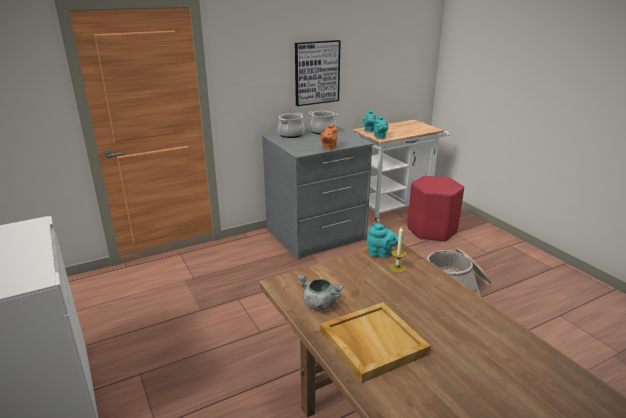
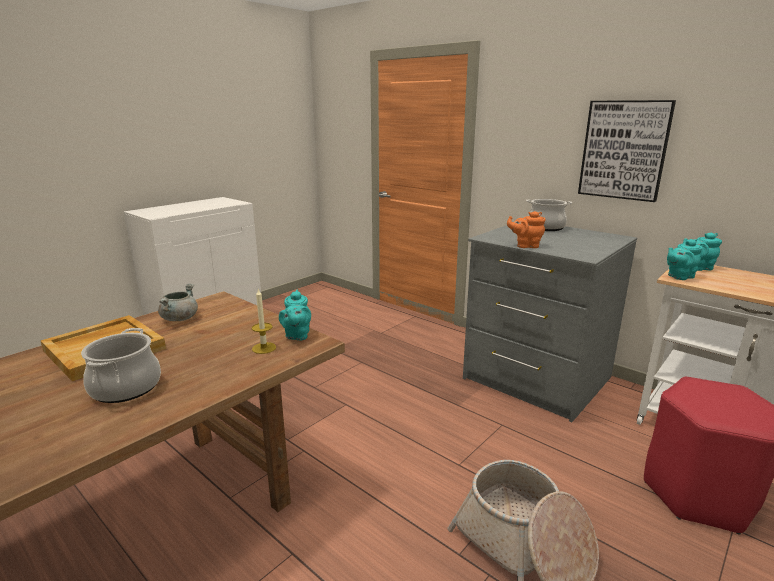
camera: 70 degrees right, 5 degrees down
cooking pot [308,111,338,134] -> cooking pot moved to [81,328,161,403]

